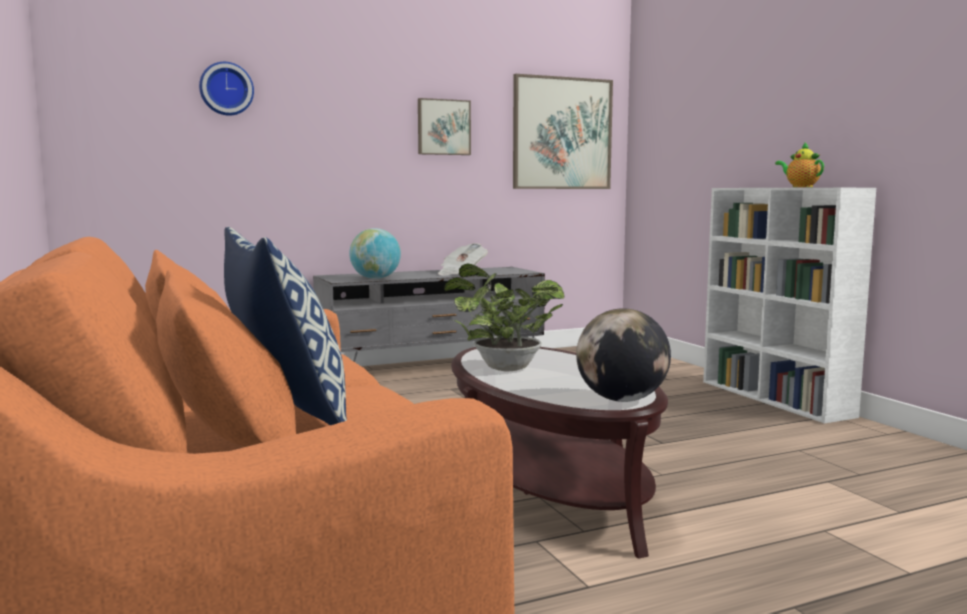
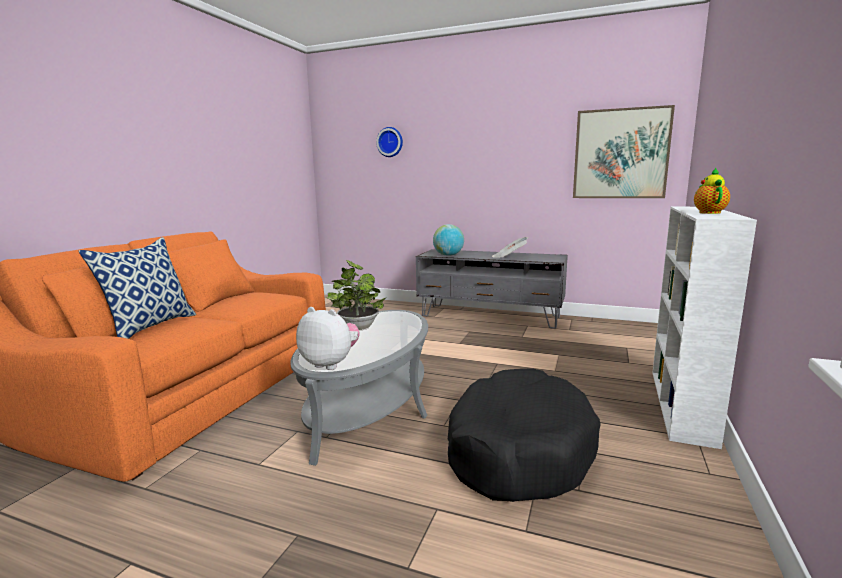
camera: 45 degrees right, 5 degrees up
picture [418,98,471,155] -> none
brown coffee table [451,347,668,559] -> grey coffee table [290,310,428,466]
globe [576,308,671,402] -> plush toy [296,307,360,370]
none -> black dog bed [448,368,601,502]

